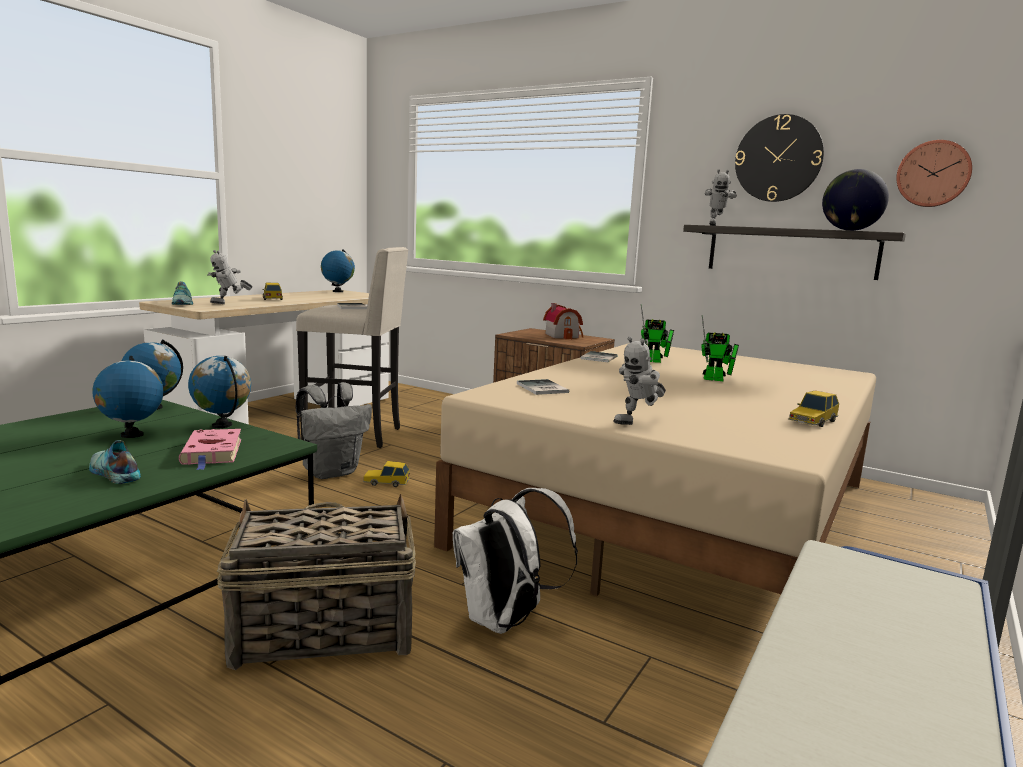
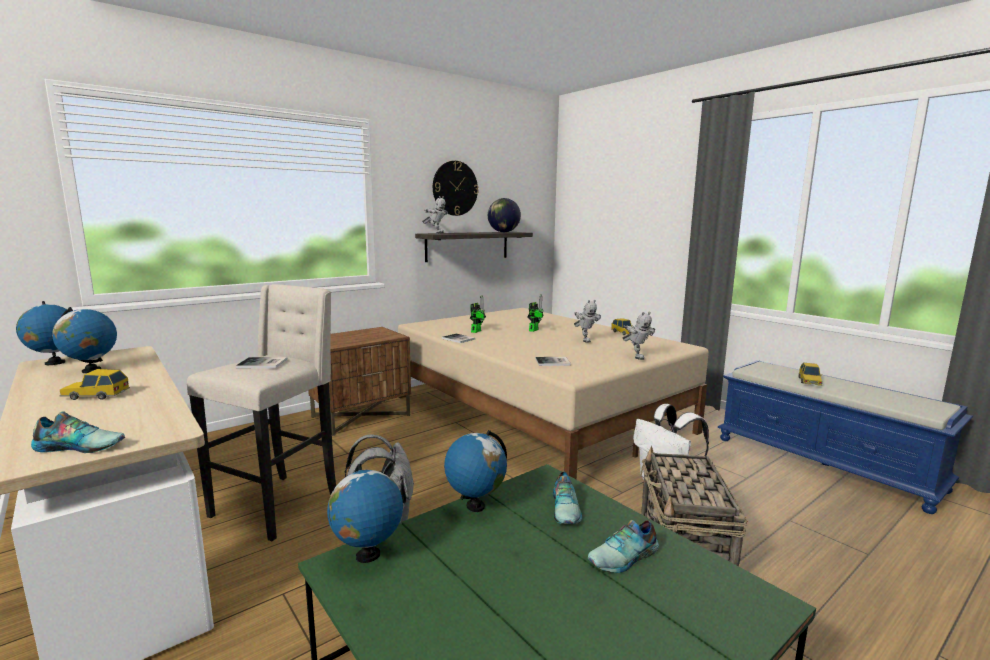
camera: 70 degrees left, 0 degrees up
globe [92,356,164,438] -> globe moved to [52,307,117,373]
pink book [179,429,241,470] -> shoe [553,472,582,524]
toy robot [207,250,253,304] -> toy robot moved to [574,300,601,343]
toy car [363,461,410,487] -> toy car moved to [798,363,822,386]
toy house [543,303,583,339] -> none
wall clock [896,140,972,207] -> none

